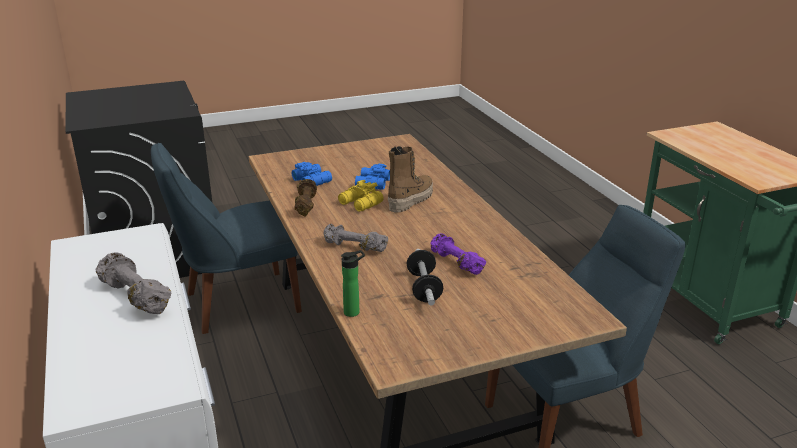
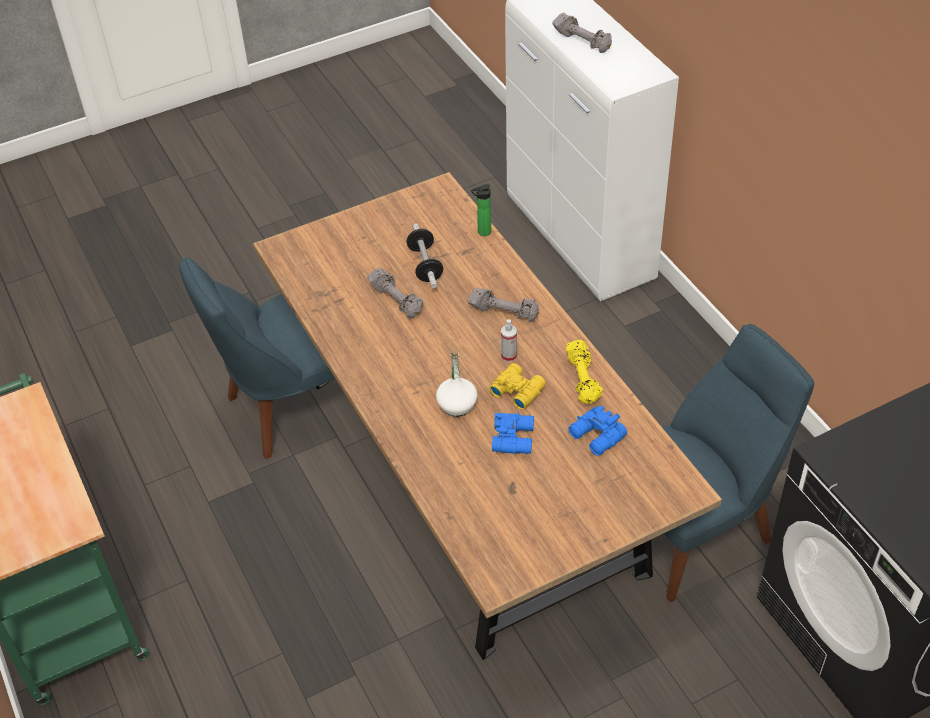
camera: 175 degrees right, 20 degrees up
brown dumbbell [294,179,317,217] -> yellow dumbbell [566,340,603,404]
boot [388,146,433,213] -> white bottle [436,349,478,417]
purple dumbbell [431,233,486,275] -> grey dumbbell [367,268,423,318]
none -> spray bottle [501,319,517,362]

